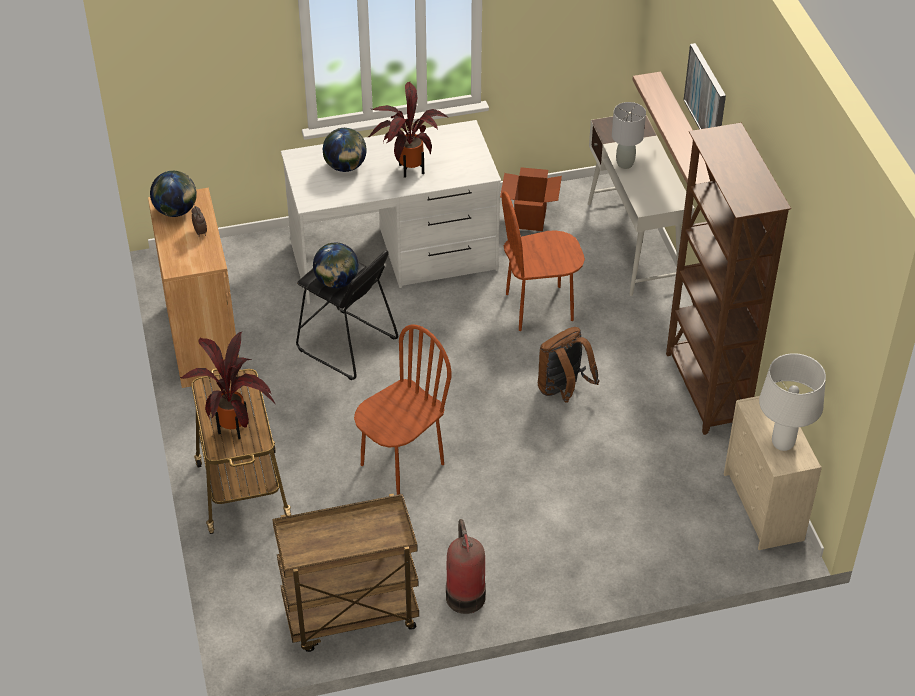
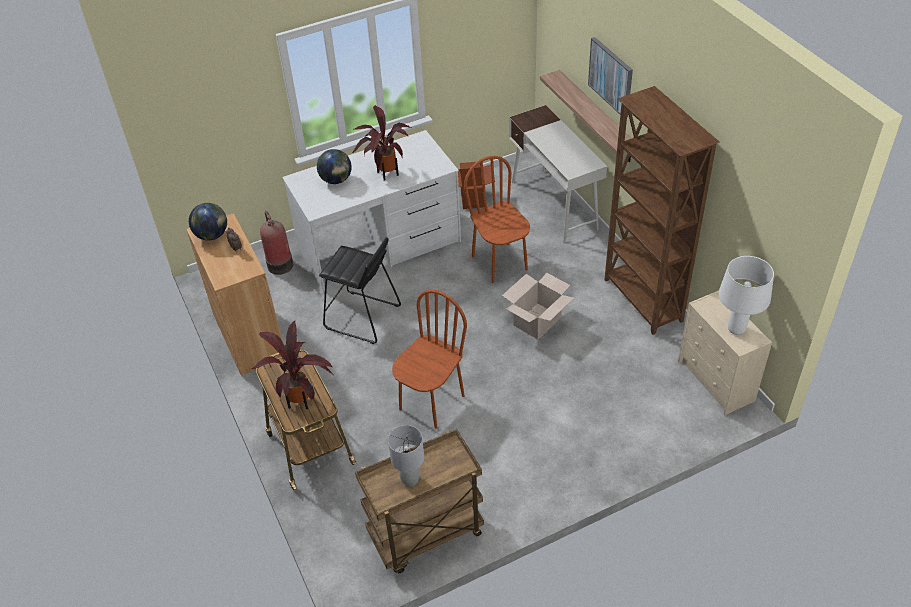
camera: 10 degrees left, 0 degrees up
globe [313,242,359,288] -> none
fire extinguisher [446,519,486,614] -> fire extinguisher moved to [260,211,293,275]
brown chair [502,191,585,331] -> brown chair turned 90 degrees clockwise [464,156,530,283]
brown backpack [538,327,600,402] -> cardboard box [502,273,574,339]
grey table lamp [612,102,646,169] -> grey table lamp moved to [388,425,424,486]

